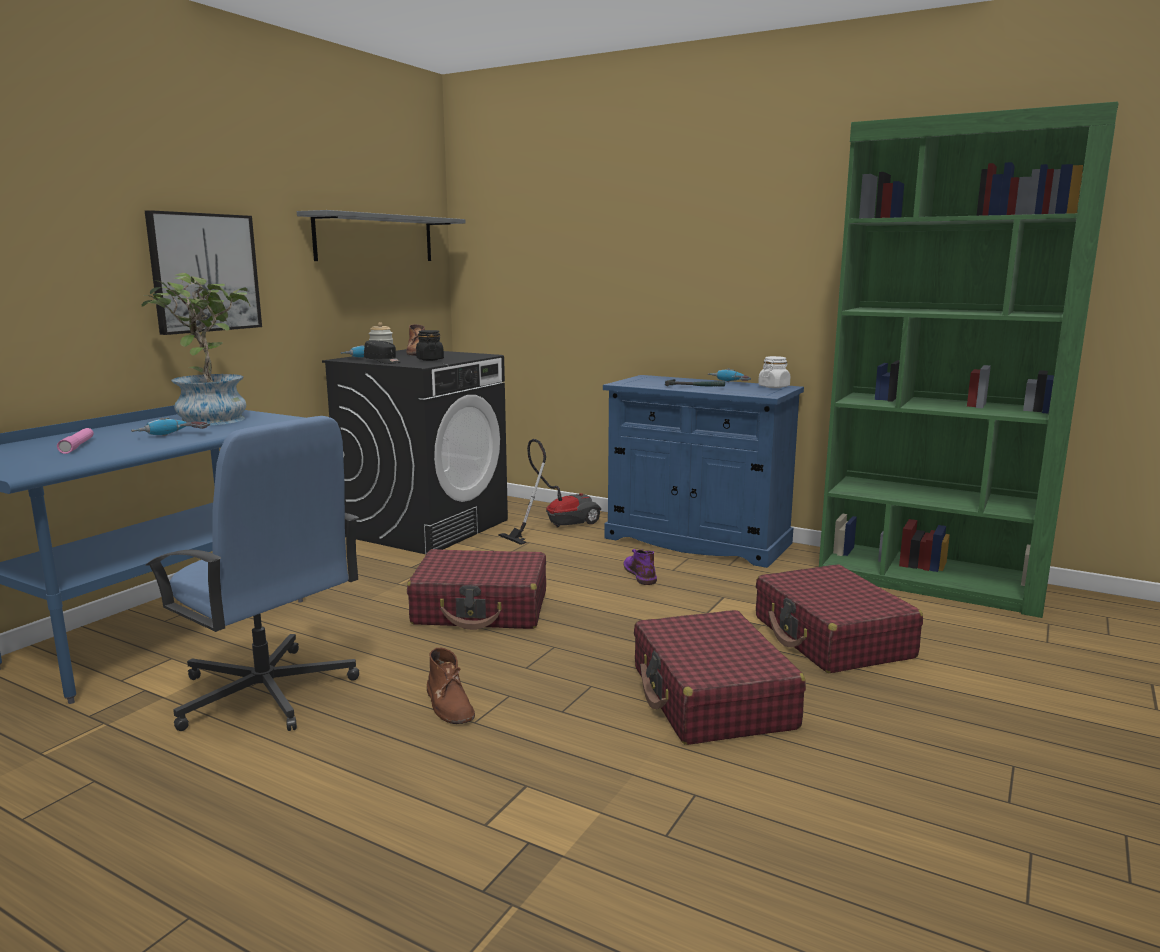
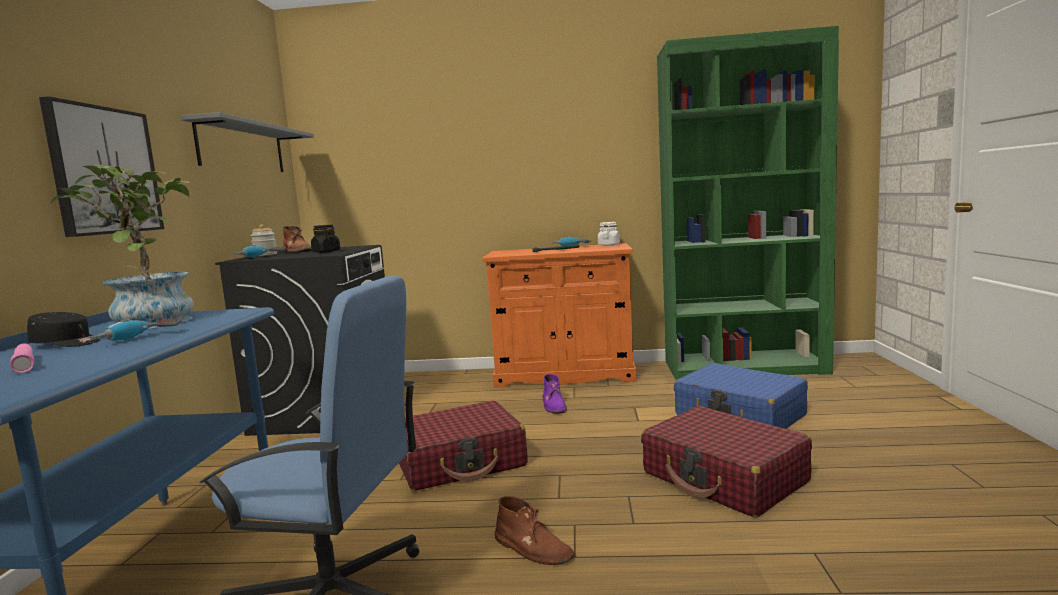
camera: 25 degrees left, 5 degrees down
black cap [364,340,401,364] -> black cap moved to [27,312,100,347]
vacuum cleaner [498,439,601,545] -> none
blue cabinet [603,375,804,568] -> orange cabinet [482,243,636,388]
purple boot [623,549,657,585] -> purple boot turned 150 degrees counterclockwise [543,374,567,414]
red suitcase [756,564,923,673] -> blue suitcase [674,363,808,429]

